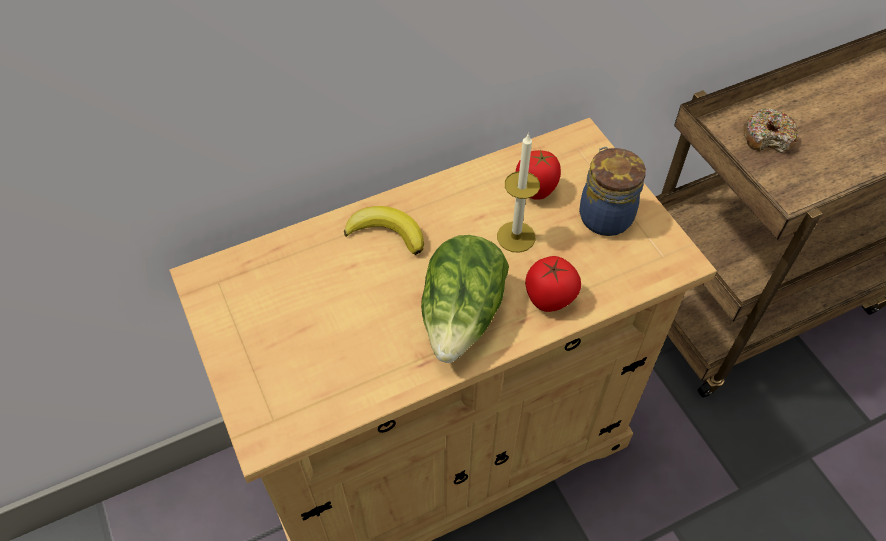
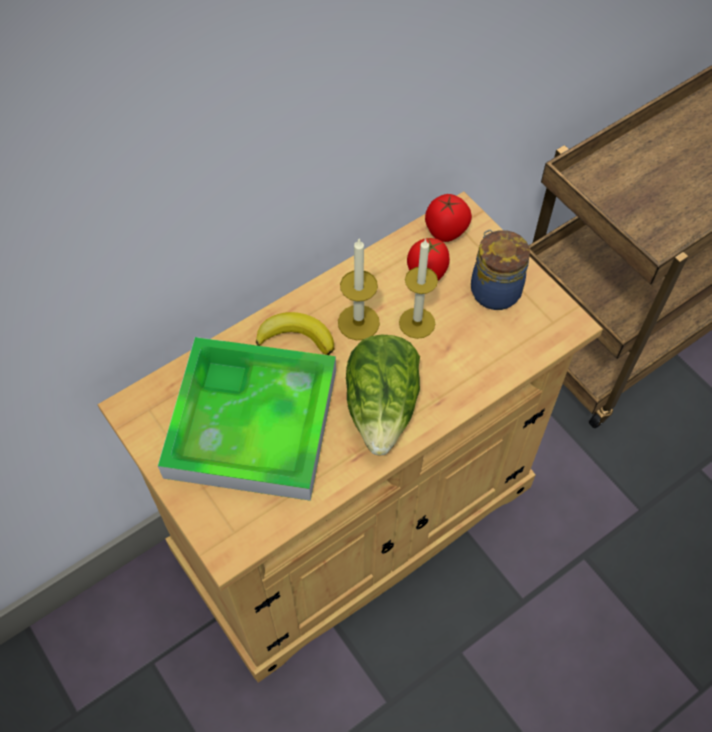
camera: 10 degrees left, 5 degrees up
tomato [525,256,581,312] -> tomato moved to [425,194,472,242]
donut [743,108,798,153] -> none
none -> tray [158,337,336,501]
none -> candle [338,239,380,340]

